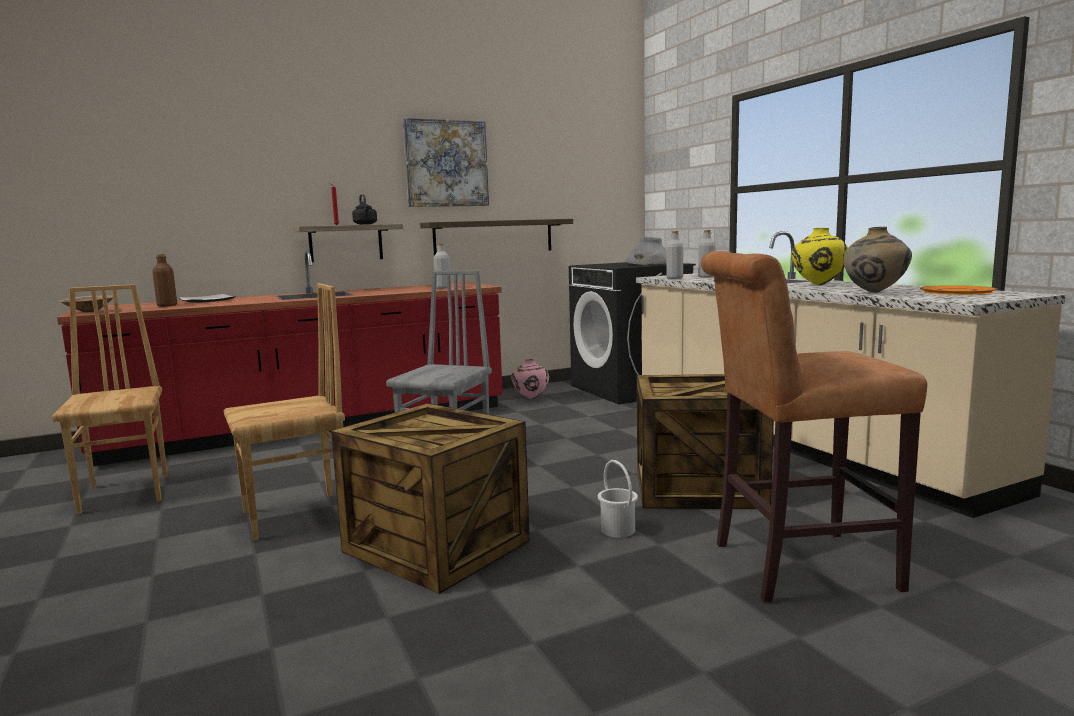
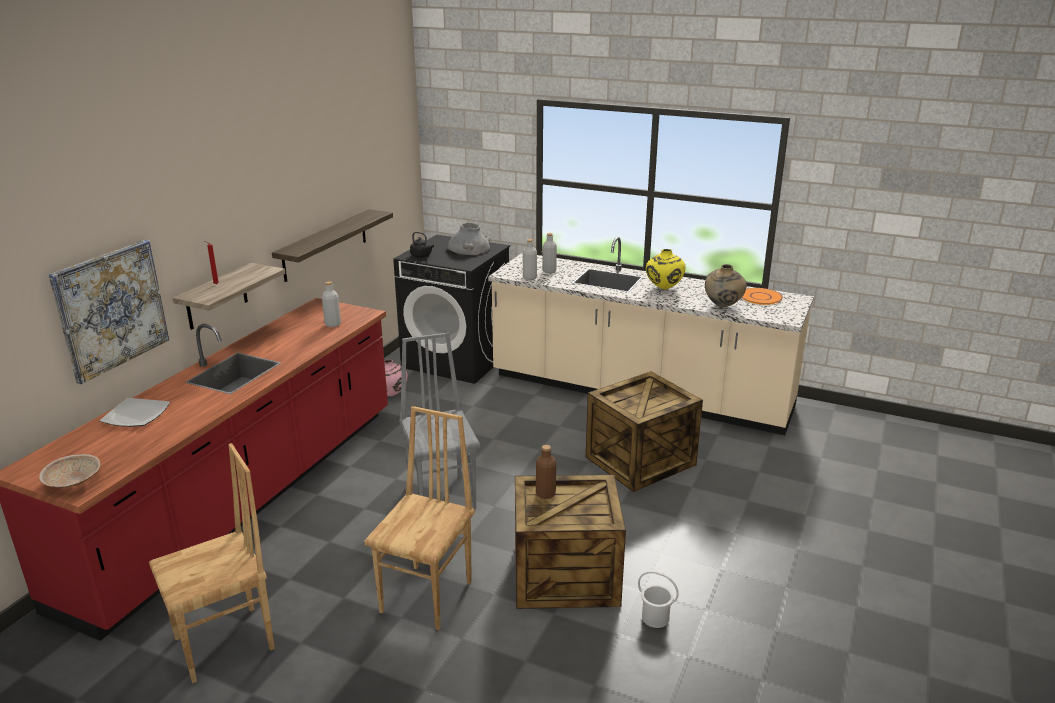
camera: 40 degrees left, 15 degrees up
brown chair [52,284,168,515] -> brown chair turned 120 degrees clockwise [149,443,275,683]
brown bottle [152,254,177,307] -> brown bottle moved to [536,445,556,499]
black kettle [352,194,377,225] -> black kettle moved to [410,232,434,258]
picture [403,118,489,207] -> picture moved to [49,240,169,384]
white bucket [598,460,638,538] -> white bucket moved to [638,571,679,628]
brown stool [701,251,927,603] -> none

